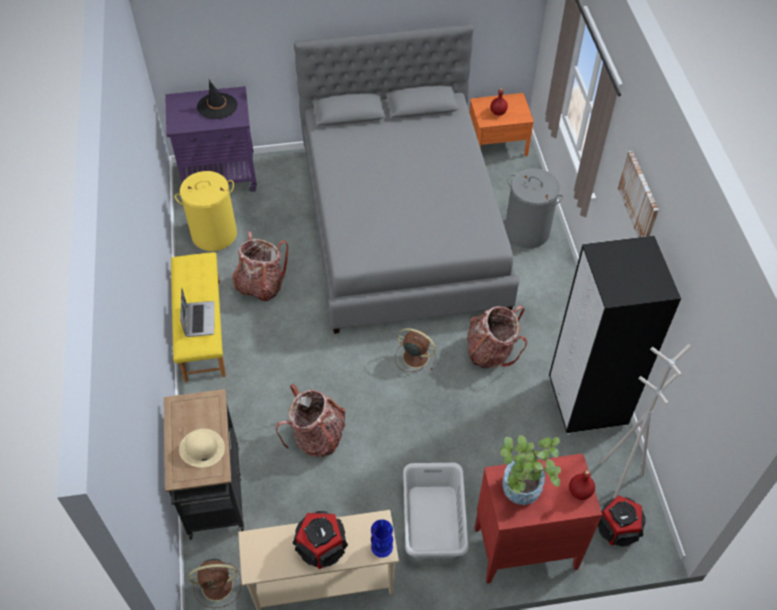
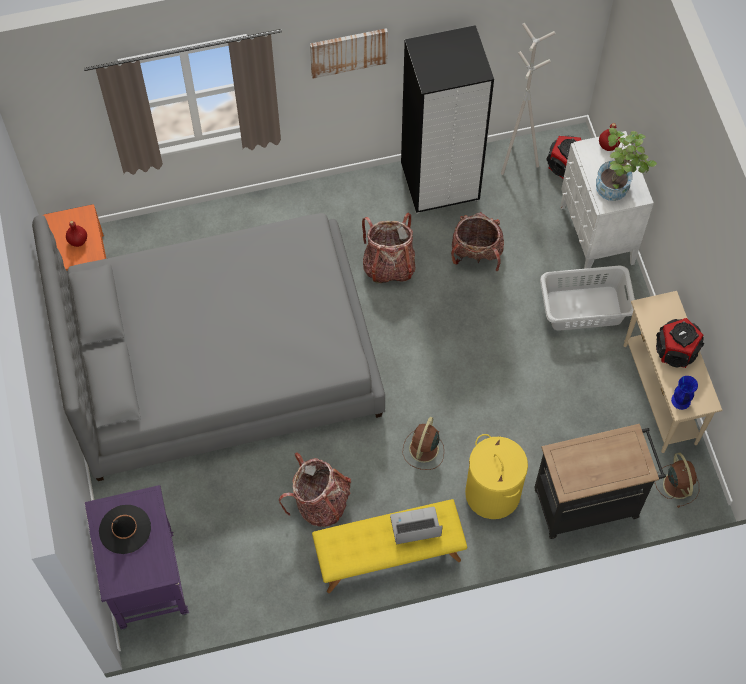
camera: 95 degrees left, 10 degrees up
yellow laundry basket [175,171,237,251] -> yellow laundry basket moved to [465,434,528,519]
beige hat [179,429,225,467] -> none
backpack [276,384,346,457] -> backpack moved to [451,212,504,271]
blue vase [371,519,393,558] -> blue vase moved to [671,376,698,410]
brown fan [395,328,436,372] -> brown fan moved to [403,417,444,470]
red dresser [475,453,602,584] -> white dresser [560,131,654,269]
grey laundry basket [505,168,563,248] -> none

